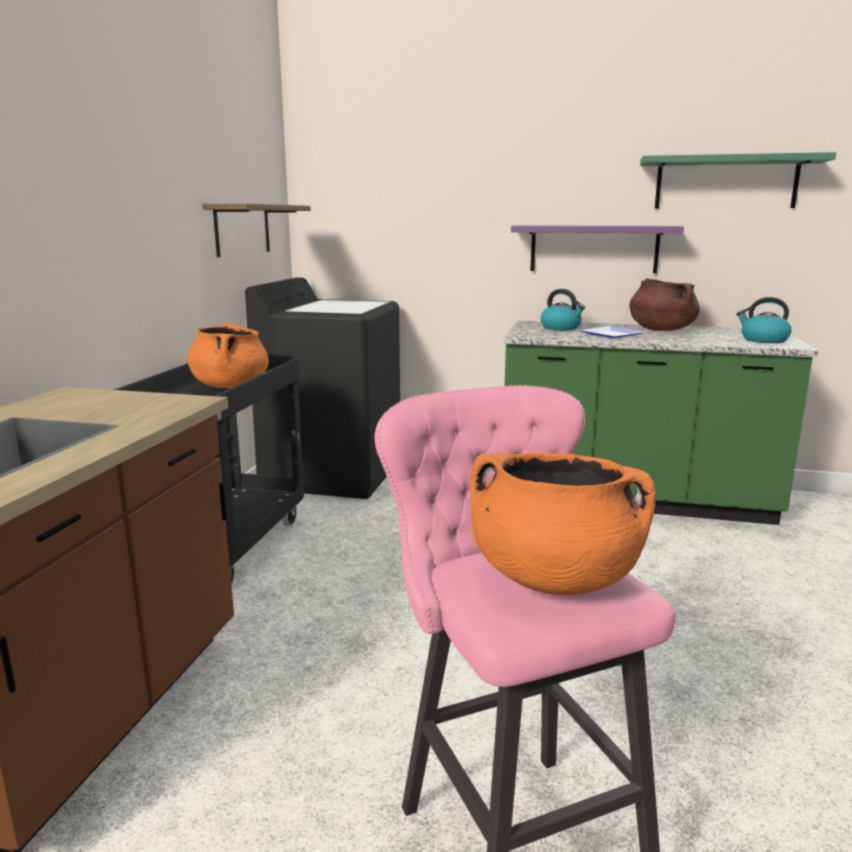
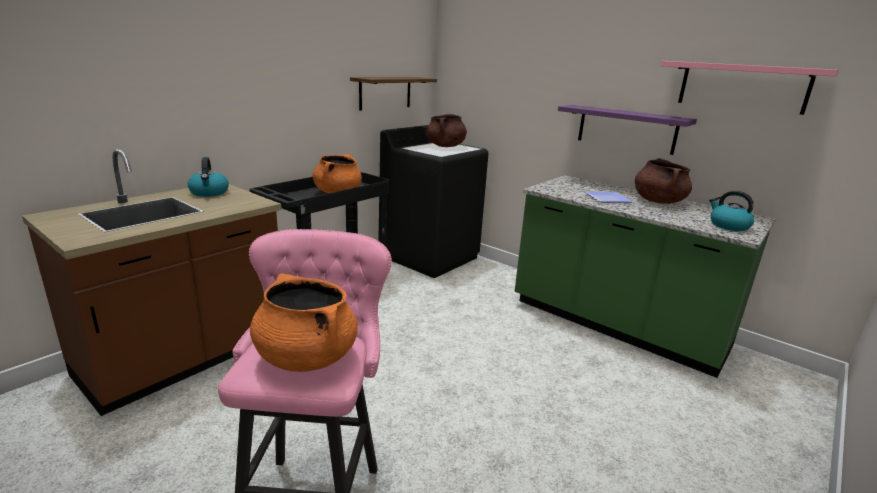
camera: 25 degrees right, 5 degrees up
kettle [541,289,585,330] -> kettle moved to [188,157,229,197]
green shelf [640,152,836,208] -> pink shelf [661,61,839,115]
none -> brown cooking pot [426,114,467,147]

